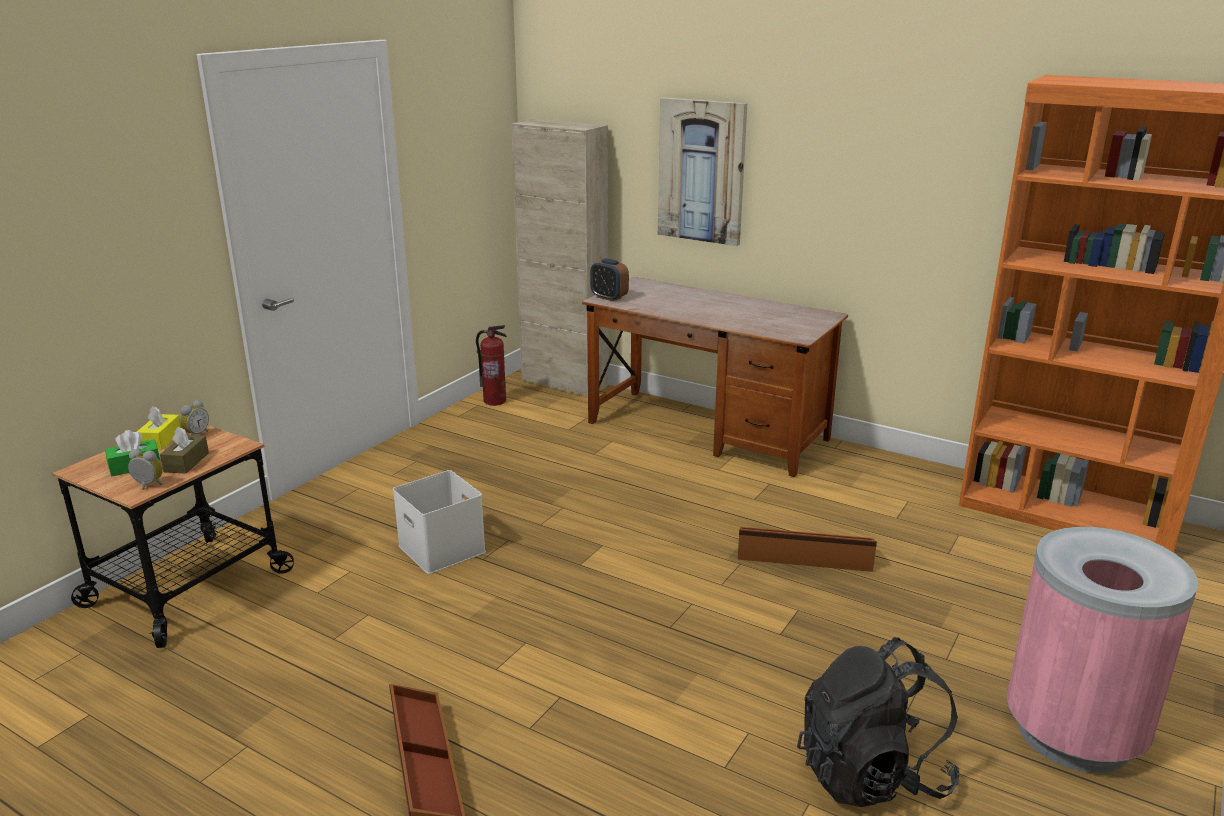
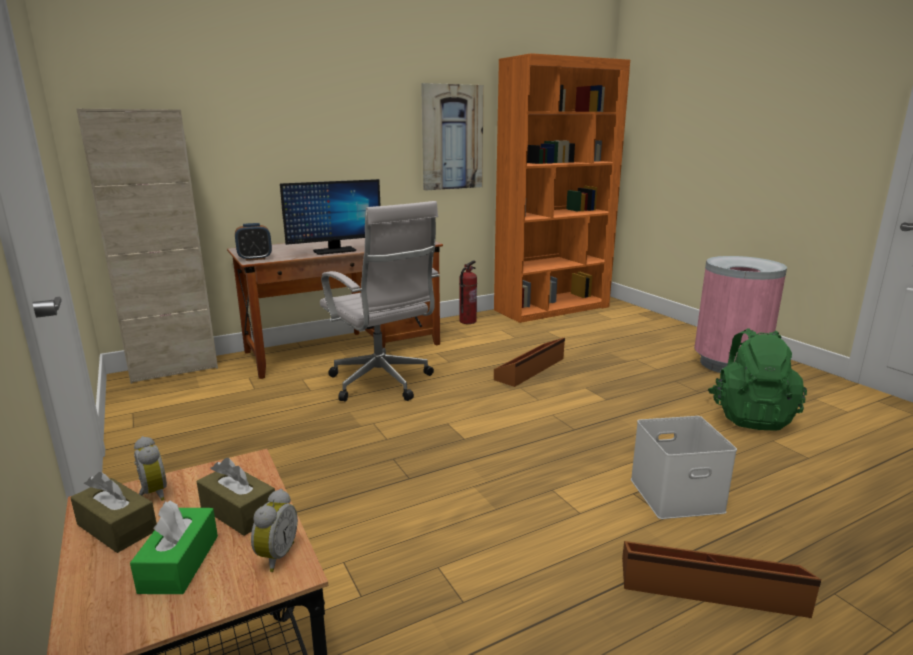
camera: 60 degrees left, 5 degrees down
alarm clock [128,449,163,490] -> alarm clock turned 150 degrees clockwise [251,489,298,572]
yellow tissue box [137,406,181,450] -> brown tissue box [70,472,157,553]
white storage box [393,470,486,574] -> white storage box moved to [631,416,737,519]
fire extinguisher [476,325,507,406] -> fire extinguisher moved to [459,260,477,324]
picture [658,97,747,246] -> picture moved to [421,83,484,191]
black backpack [797,637,959,807] -> green backpack [708,328,807,431]
none -> monitor [280,179,380,255]
none -> white office chair [320,201,440,402]

